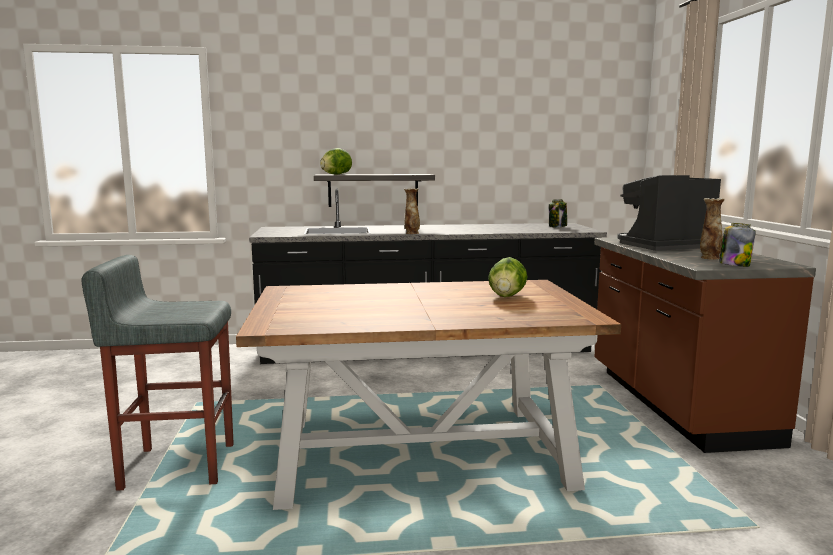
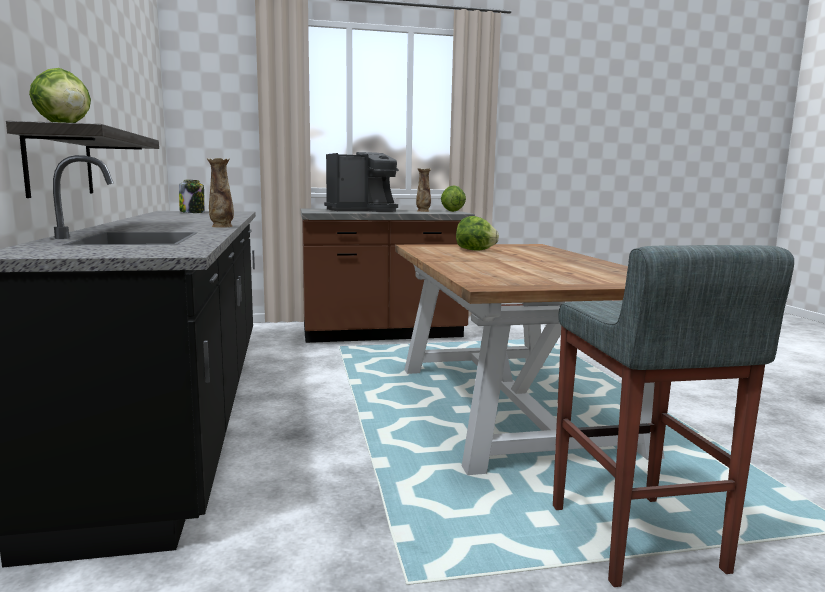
camera: 95 degrees left, 0 degrees up
coffee machine [617,175,721,251] -> coffee machine turned 90 degrees counterclockwise [324,152,399,212]
jar [719,223,756,267] -> lettuce [441,185,466,212]

